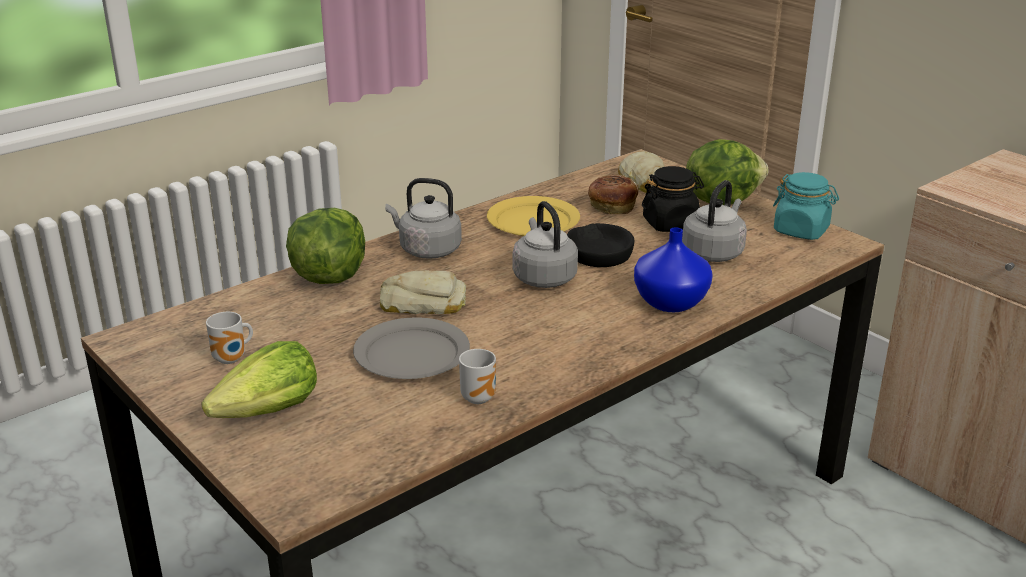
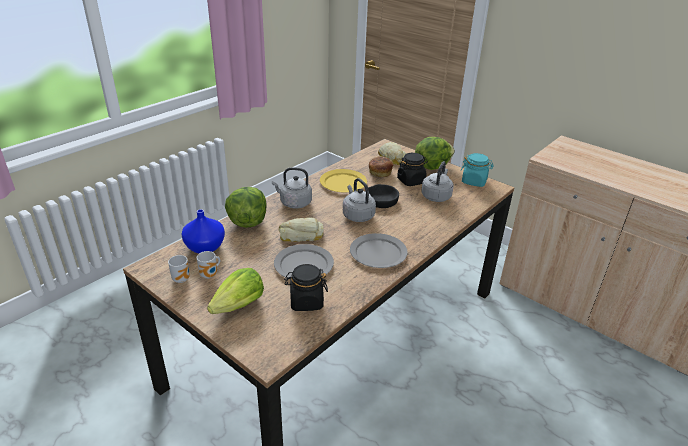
camera: 10 degrees left, 5 degrees up
mug [459,349,496,404] -> mug moved to [168,255,190,283]
blue vase [634,227,713,312] -> blue vase moved to [182,209,225,253]
none -> black jar [284,264,328,311]
none -> grey plate [350,233,408,268]

